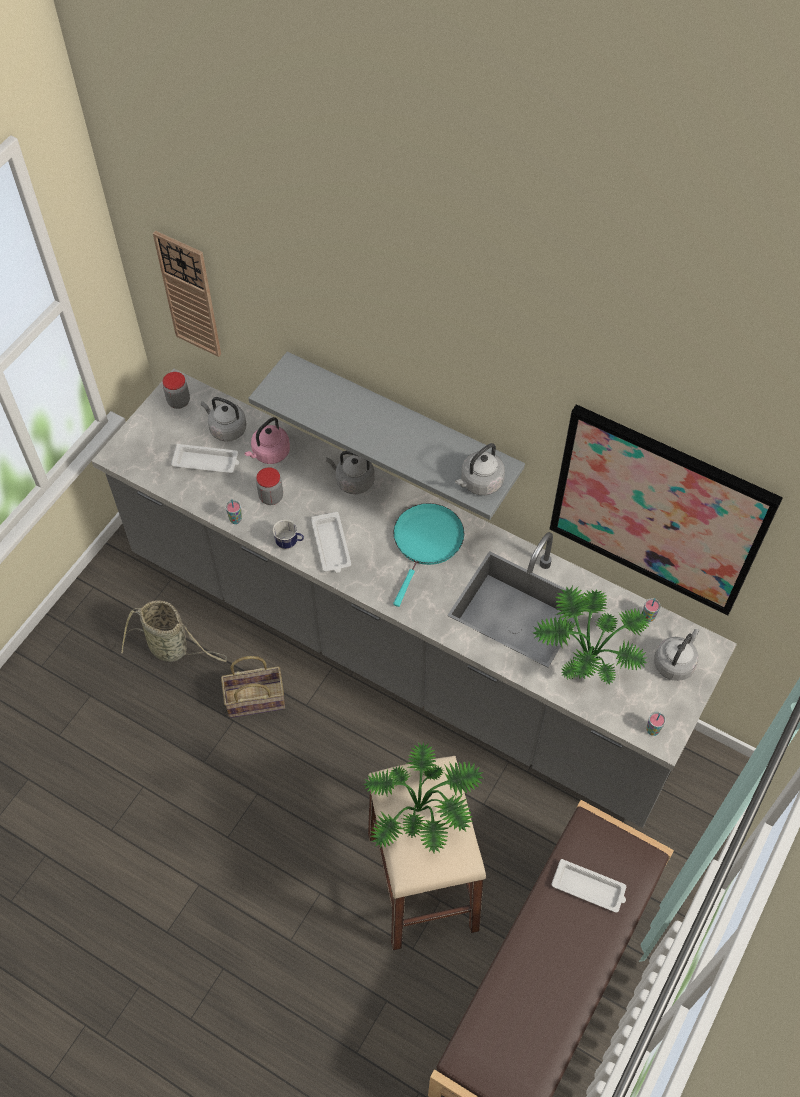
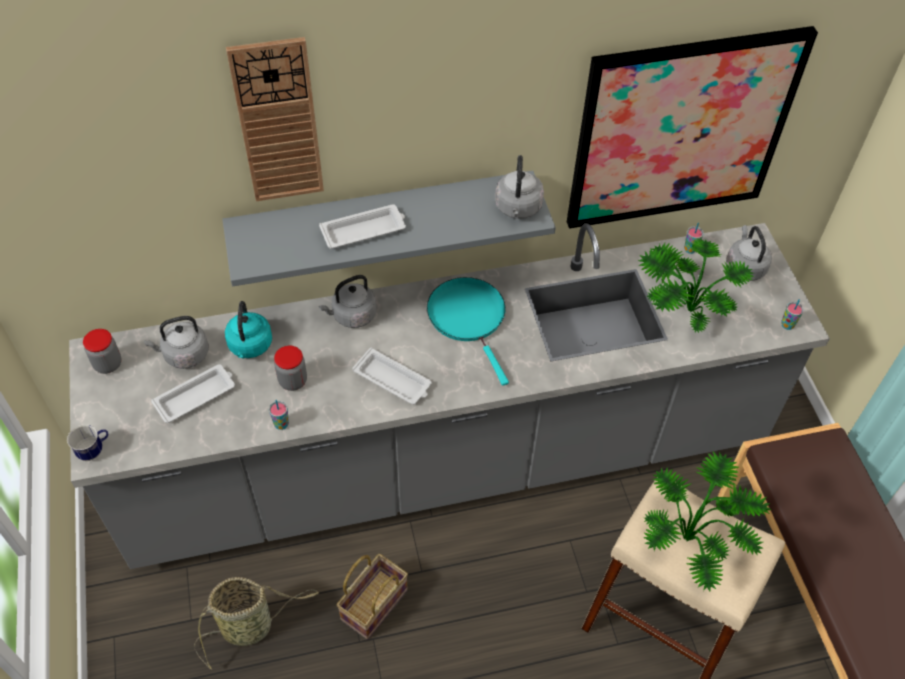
camera: 45 degrees left, 5 degrees down
wall clock [153,231,221,357] -> wall clock moved to [226,37,324,201]
pink kettle [244,417,290,464] -> turquoise kettle [225,301,272,358]
mug [273,519,304,550] -> mug moved to [67,424,108,461]
white tray [551,859,626,912] -> white tray moved to [319,204,406,249]

